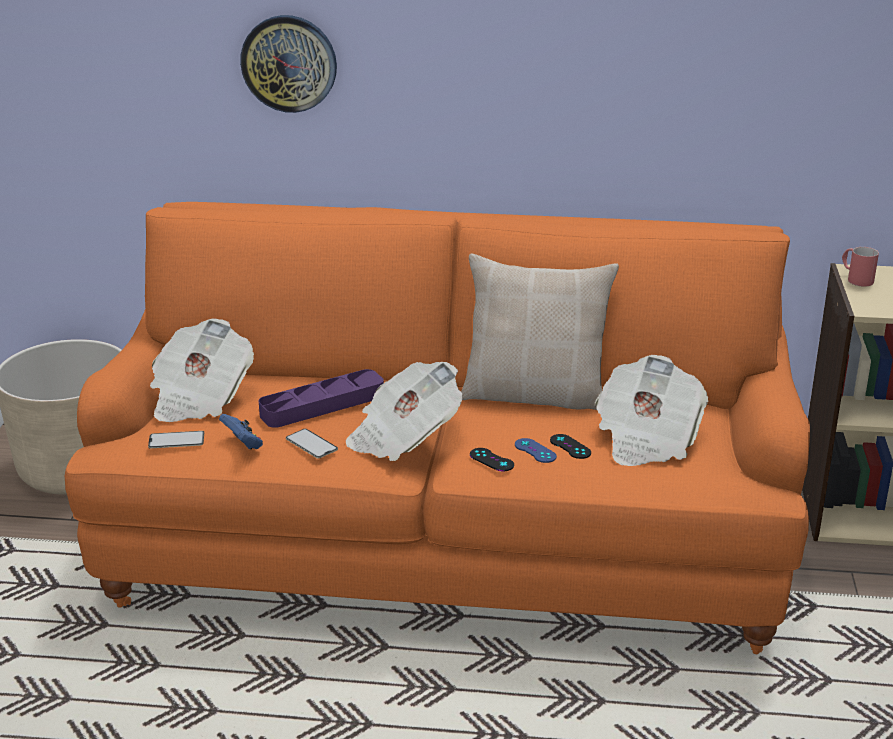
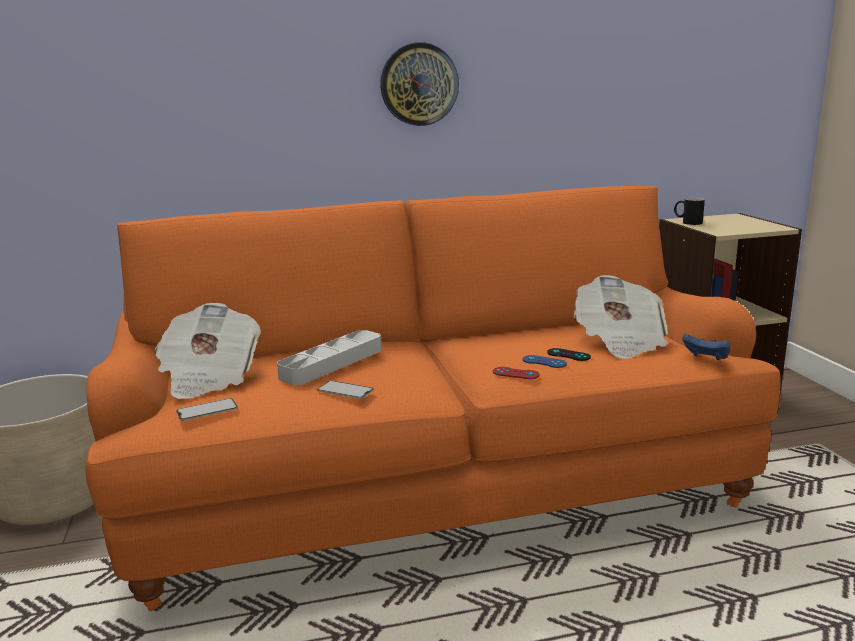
camera: 20 degrees left, 10 degrees down
blue game controller [219,414,263,449] -> blue game controller moved to [682,334,731,360]
wall clock [240,15,337,113] -> wall clock moved to [380,42,459,126]
purple tray [259,369,384,428] -> grey tray [277,330,381,385]
newspaper [346,362,463,461] -> none
beige pillow [461,253,619,410] -> none
black game controller [470,448,514,471] -> red game controller [493,367,540,379]
red mug [842,247,879,287] -> black mug [674,198,705,225]

